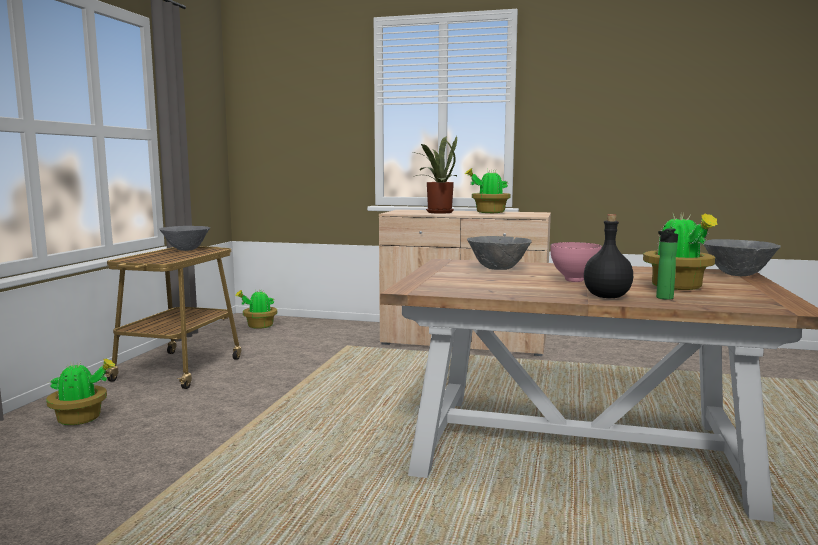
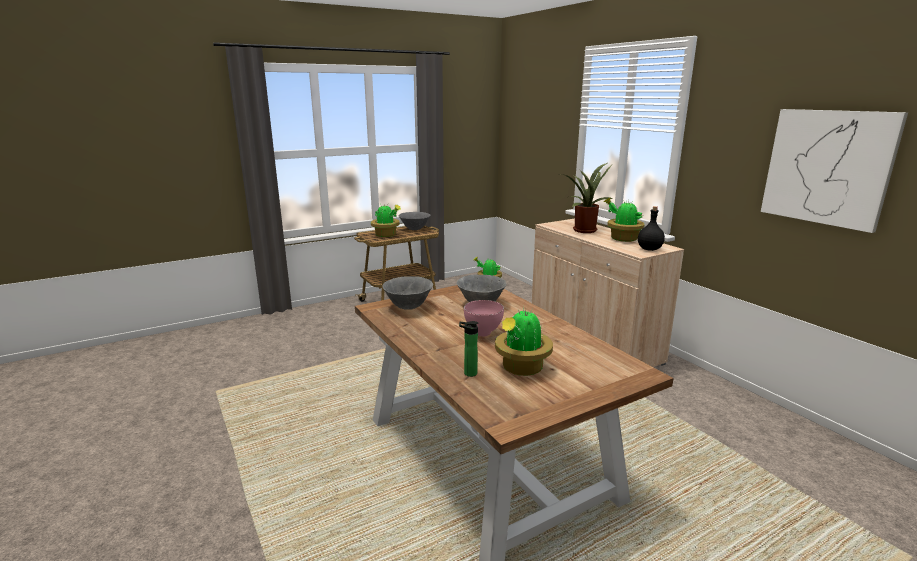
camera: 45 degrees right, 10 degrees up
potted plant [46,358,116,425] -> potted plant moved to [371,204,401,237]
black bottle [584,214,633,298] -> black bottle moved to [638,206,665,251]
grey bowl [703,239,781,276] -> grey bowl moved to [382,276,433,310]
none -> picture [761,109,908,233]

